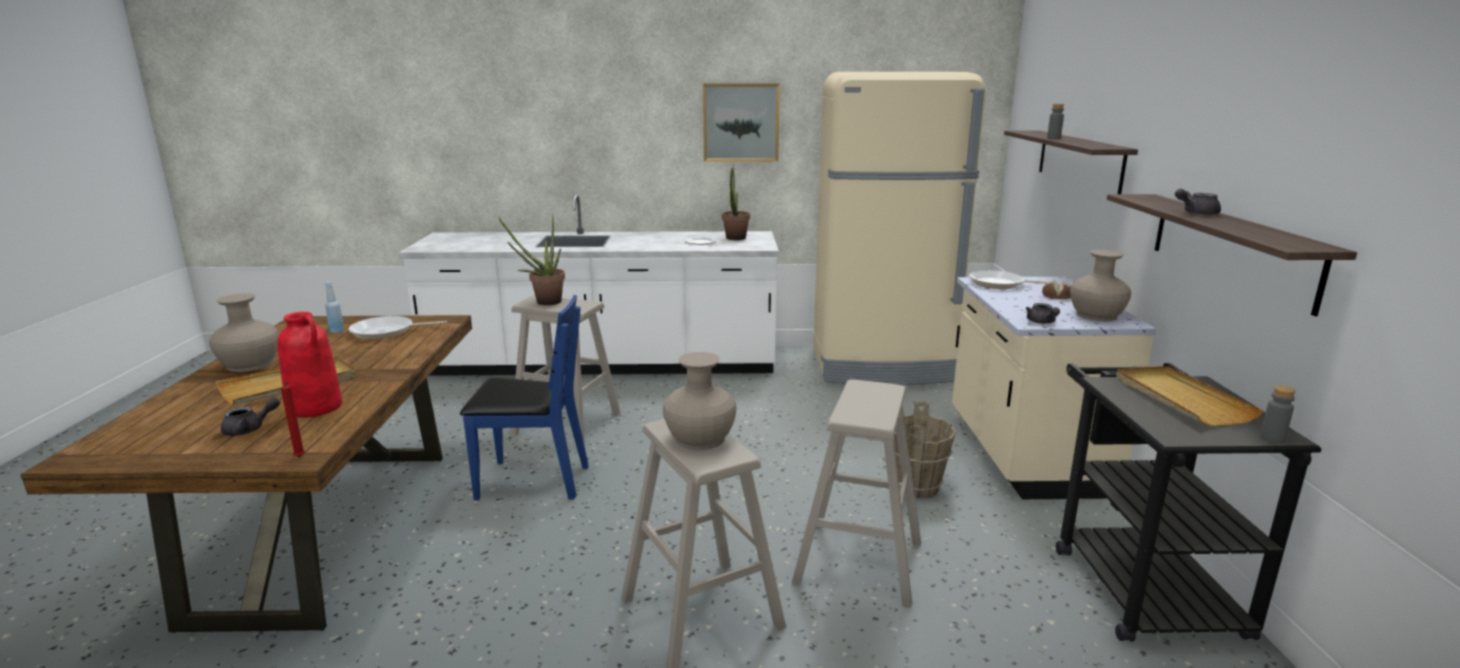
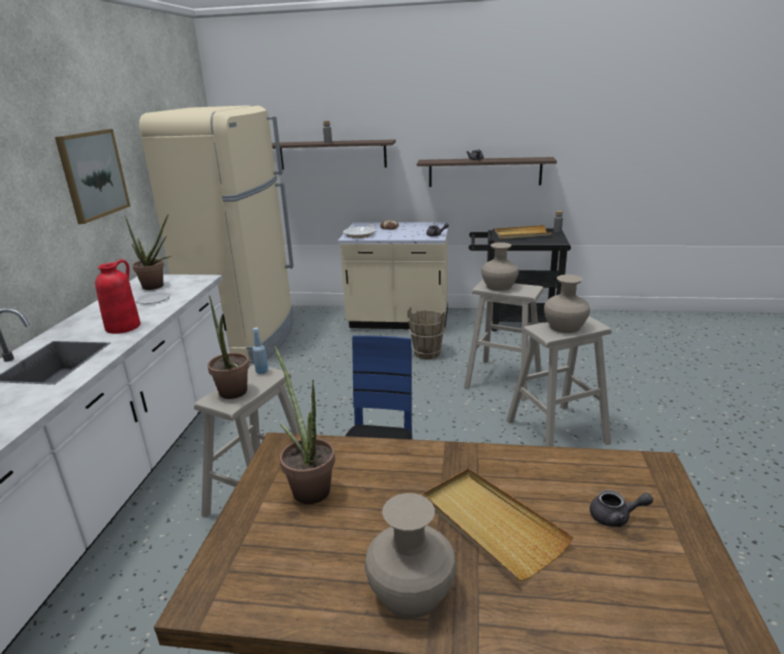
camera: 80 degrees left, 5 degrees up
grey teapot [221,398,280,436] -> grey teapot turned 120 degrees clockwise [590,490,653,527]
red vase [277,312,342,418] -> red vase moved to [95,259,140,334]
red candle [281,381,305,457] -> none
blue bottle [325,281,344,333] -> blue bottle moved to [252,327,268,374]
frying pan [349,316,447,340] -> potted plant [273,344,335,504]
beige vase [1070,250,1131,321] -> beige vase moved to [481,242,519,291]

